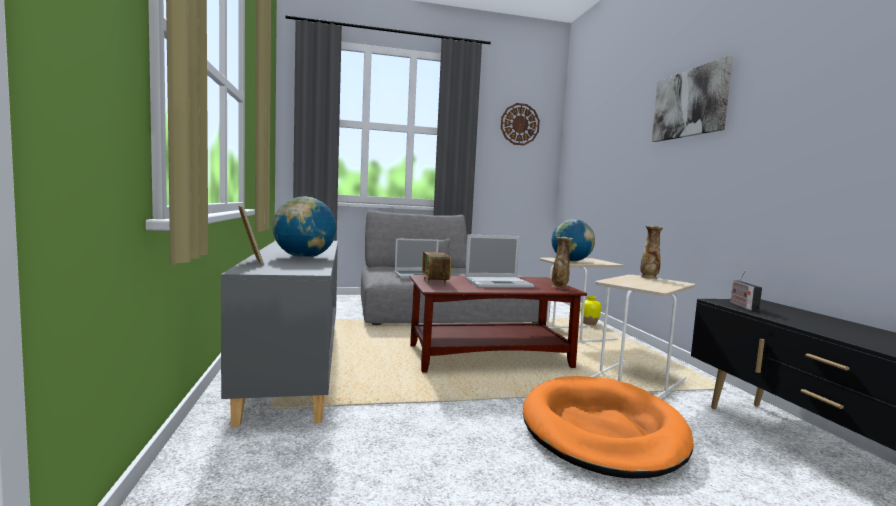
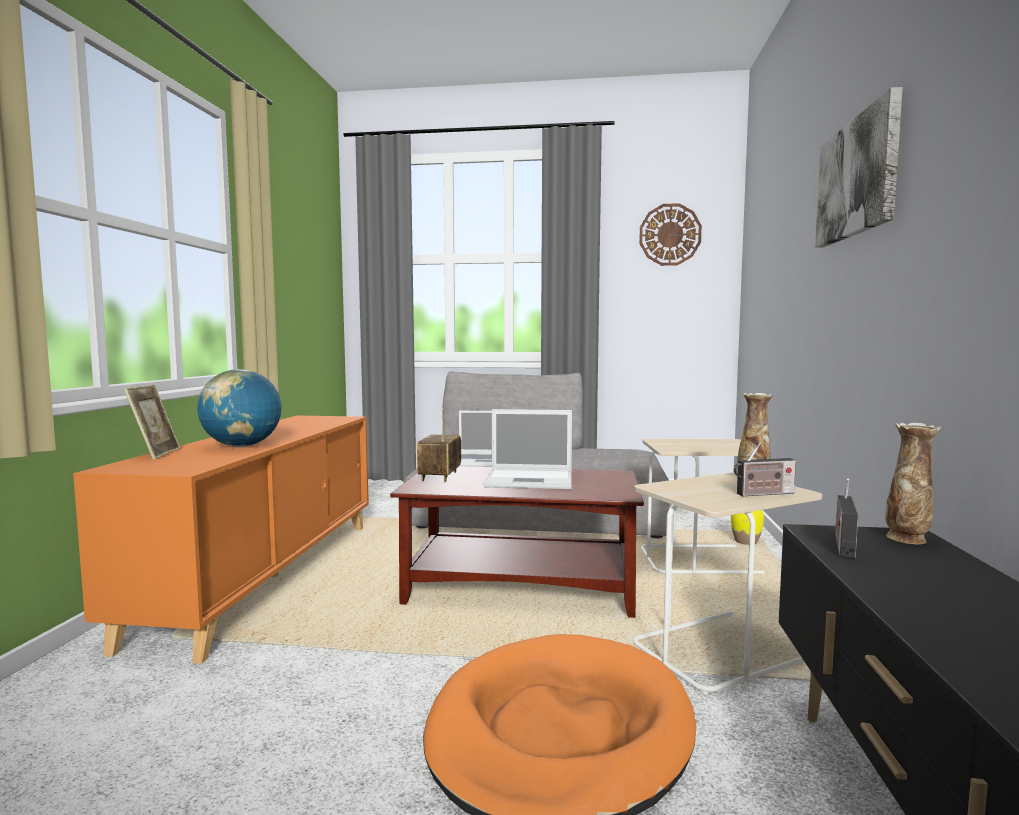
camera: 20 degrees right, 0 degrees up
grey cabinet [221,241,338,427] -> orange cabinet [73,416,369,664]
globe [552,219,595,261] -> none
vase [552,237,573,289] -> vase moved to [885,423,942,544]
none -> radio [734,442,796,496]

